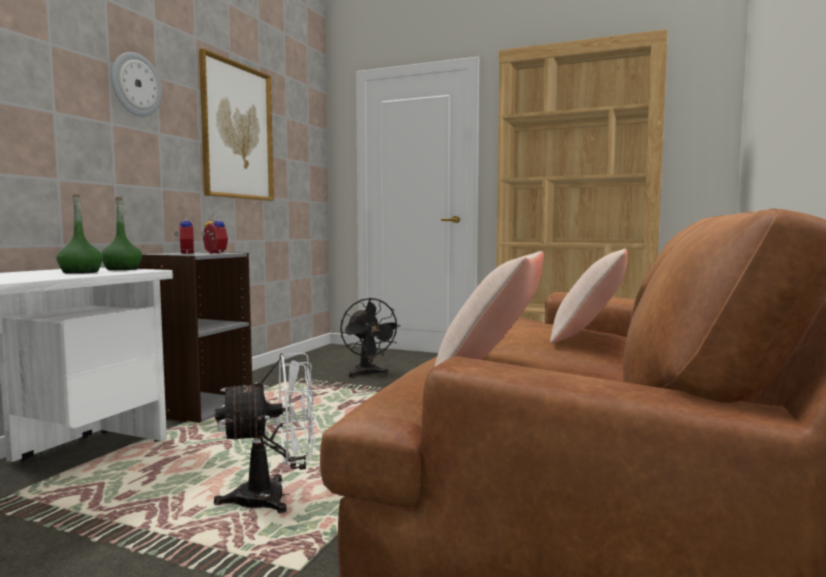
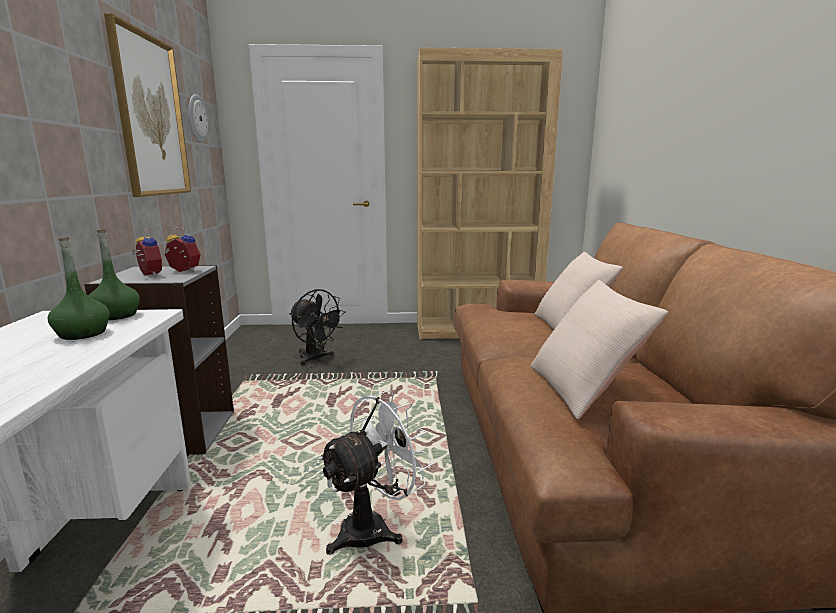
camera: 25 degrees left, 10 degrees up
wall clock [111,52,162,117] -> wall clock moved to [189,94,208,143]

